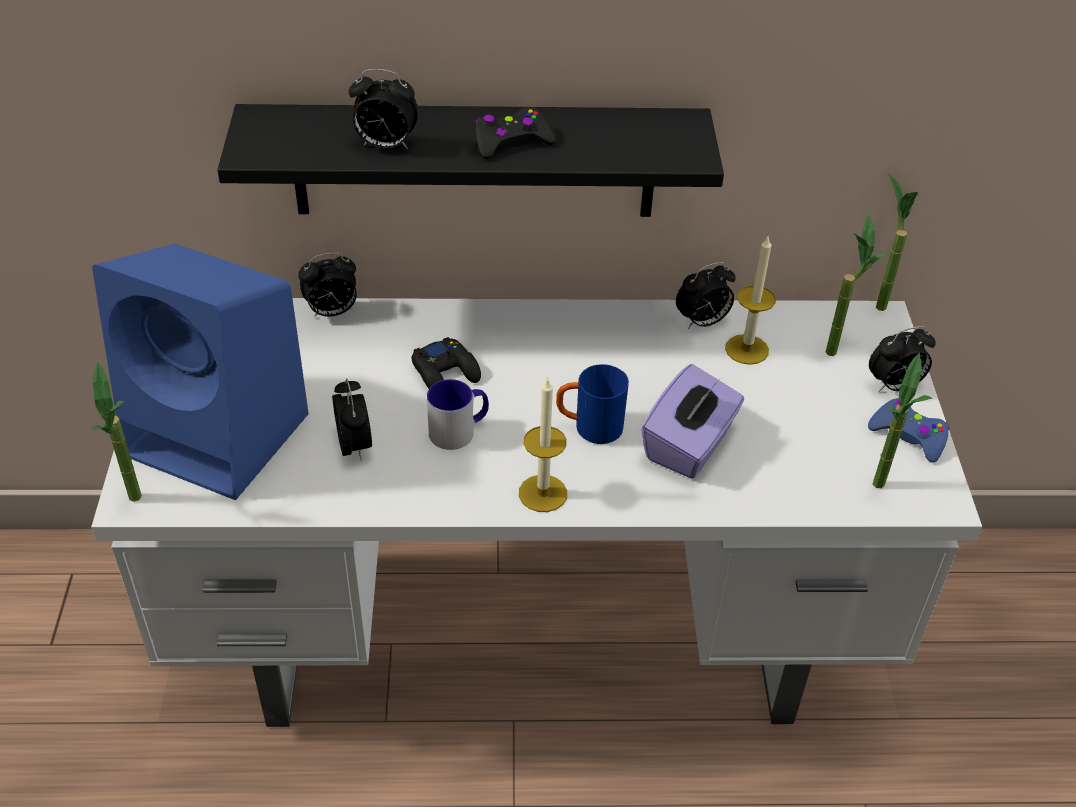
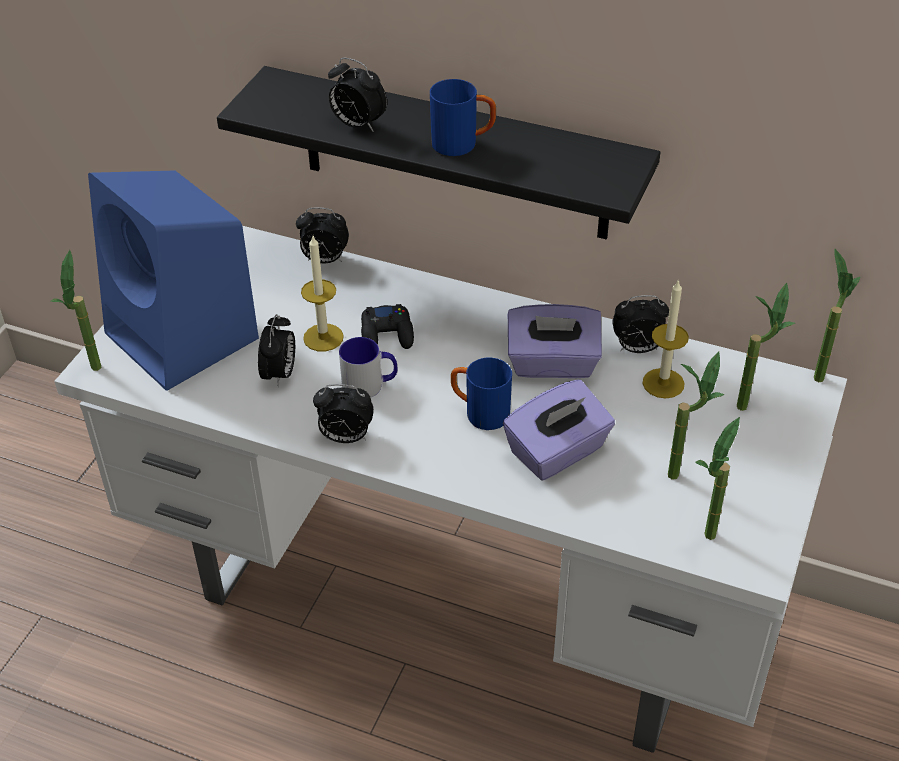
camera: 25 degrees right, 0 degrees up
black game controller [475,107,556,159] -> blue mug [430,79,496,156]
candle [519,378,567,512] -> candle moved to [301,236,344,351]
blue game controller [868,398,950,463] -> none
alarm clock [869,326,936,392] -> alarm clock moved to [313,384,374,443]
none -> purple tissue box [508,304,602,378]
none -> potted plant [668,351,724,480]

